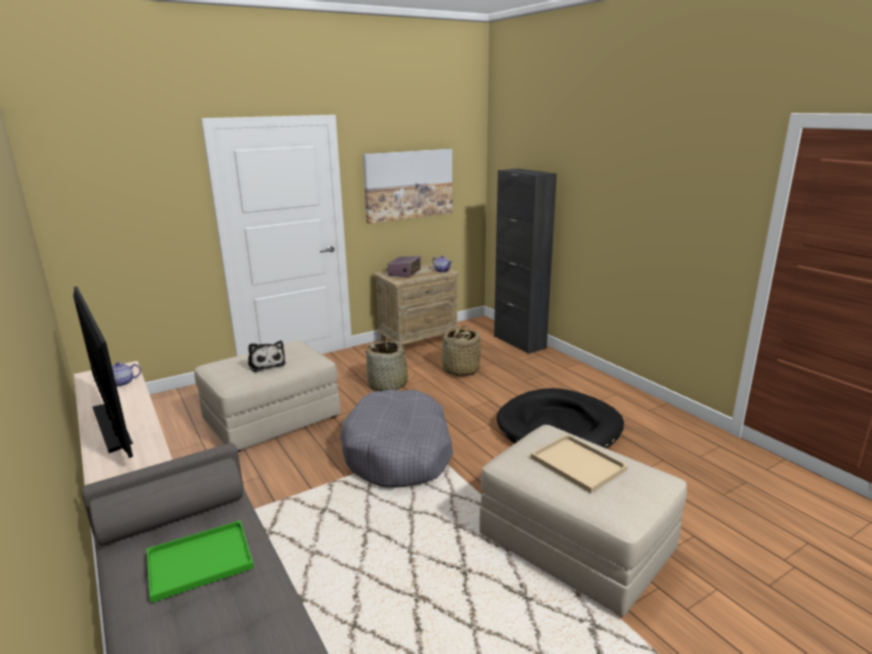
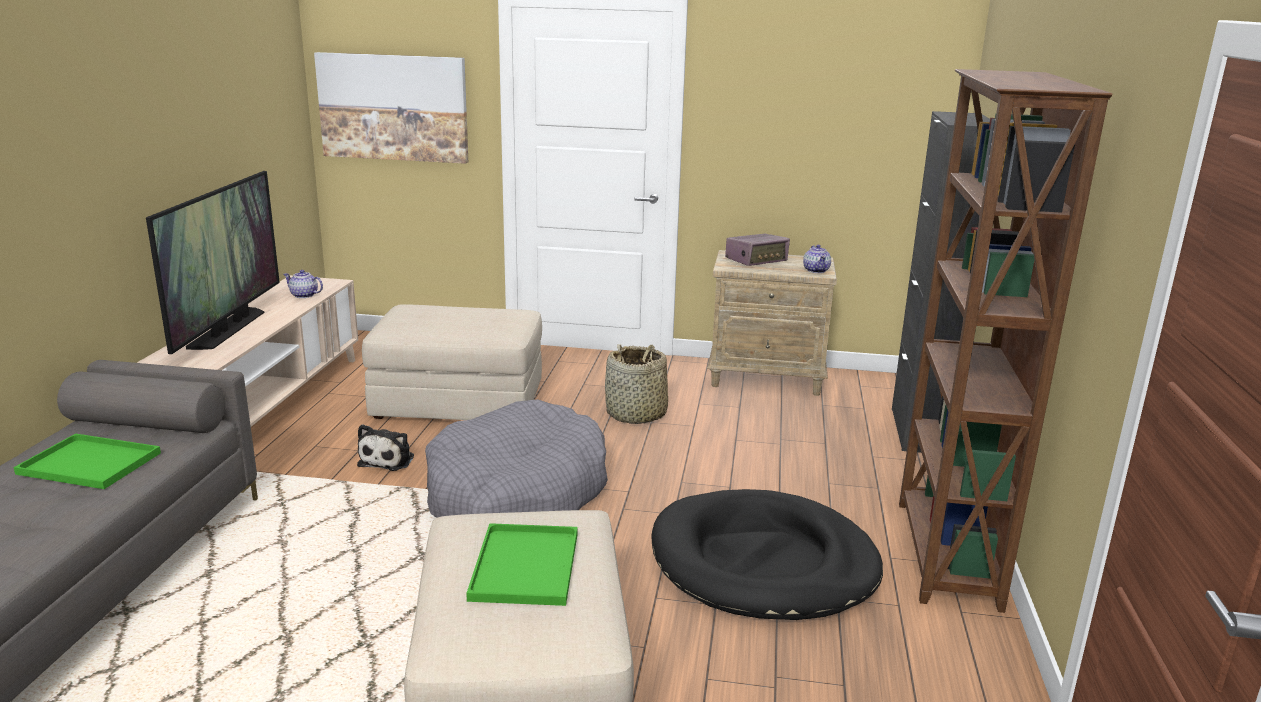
camera: 40 degrees right, 0 degrees up
plush toy [248,341,286,372] -> plush toy moved to [357,424,414,471]
picture [363,149,452,224] -> picture moved to [314,52,468,164]
basket [442,326,481,376] -> none
beige tray [531,434,628,493] -> green tray [466,523,578,606]
none -> brown bookcase [899,69,1113,613]

